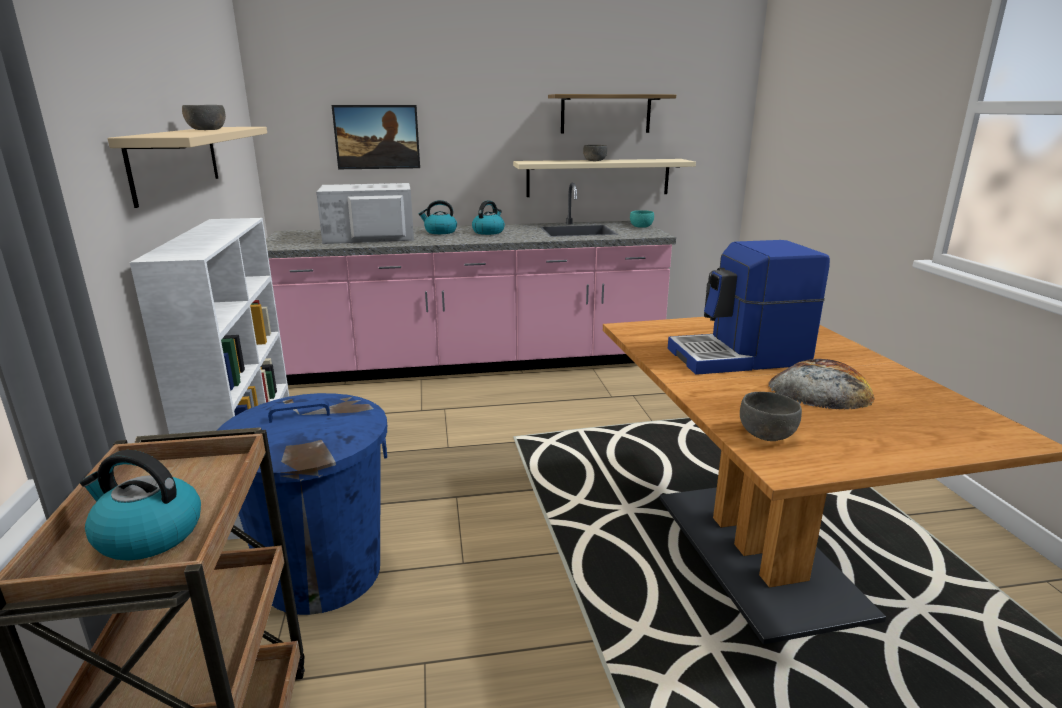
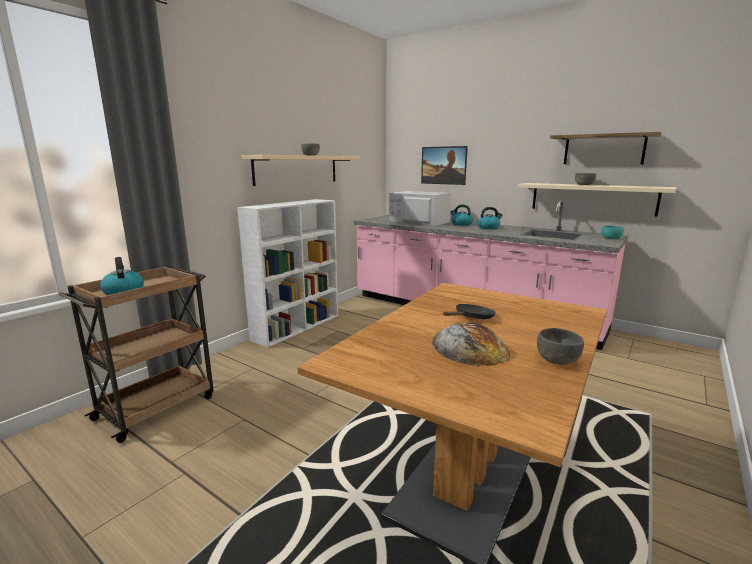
camera: 45 degrees right, 5 degrees down
blue trash can [217,393,387,615] -> none
coffee machine [668,240,830,375] -> black frying pan [443,304,496,319]
grey bowl [740,392,802,441] -> grey bowl moved to [537,328,584,365]

